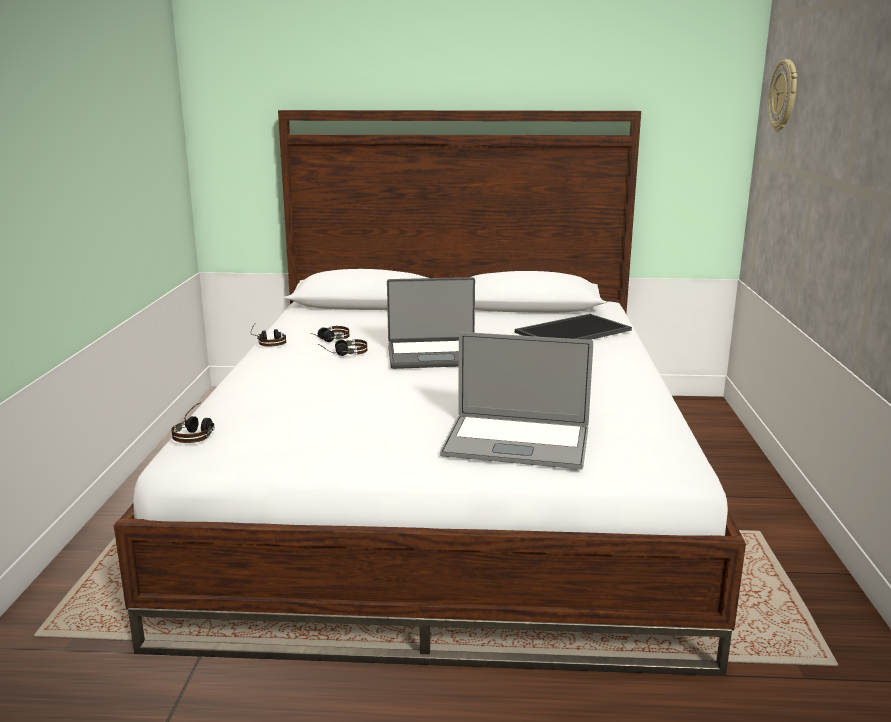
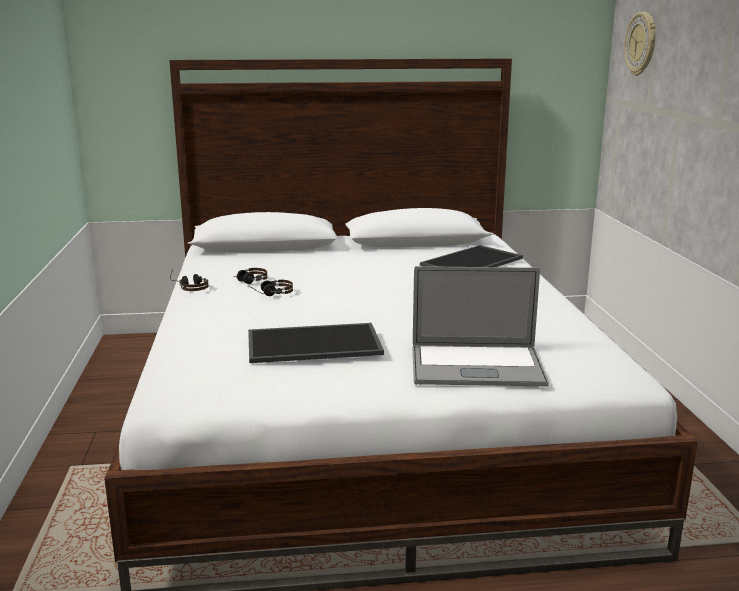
camera: 10 degrees left, 0 degrees up
headphones [171,402,215,443] -> none
laptop [387,277,475,369] -> none
none -> tray [248,323,384,363]

